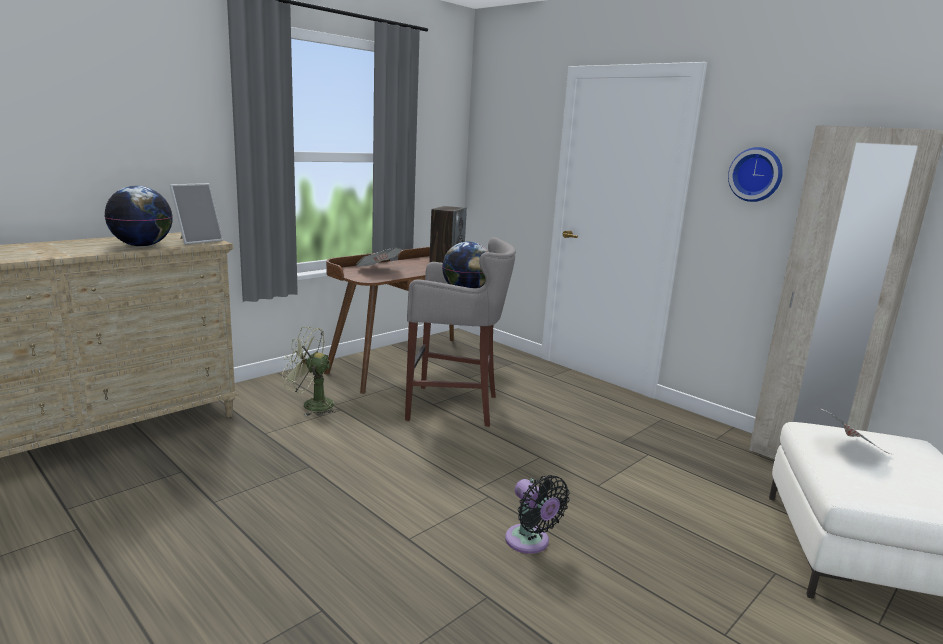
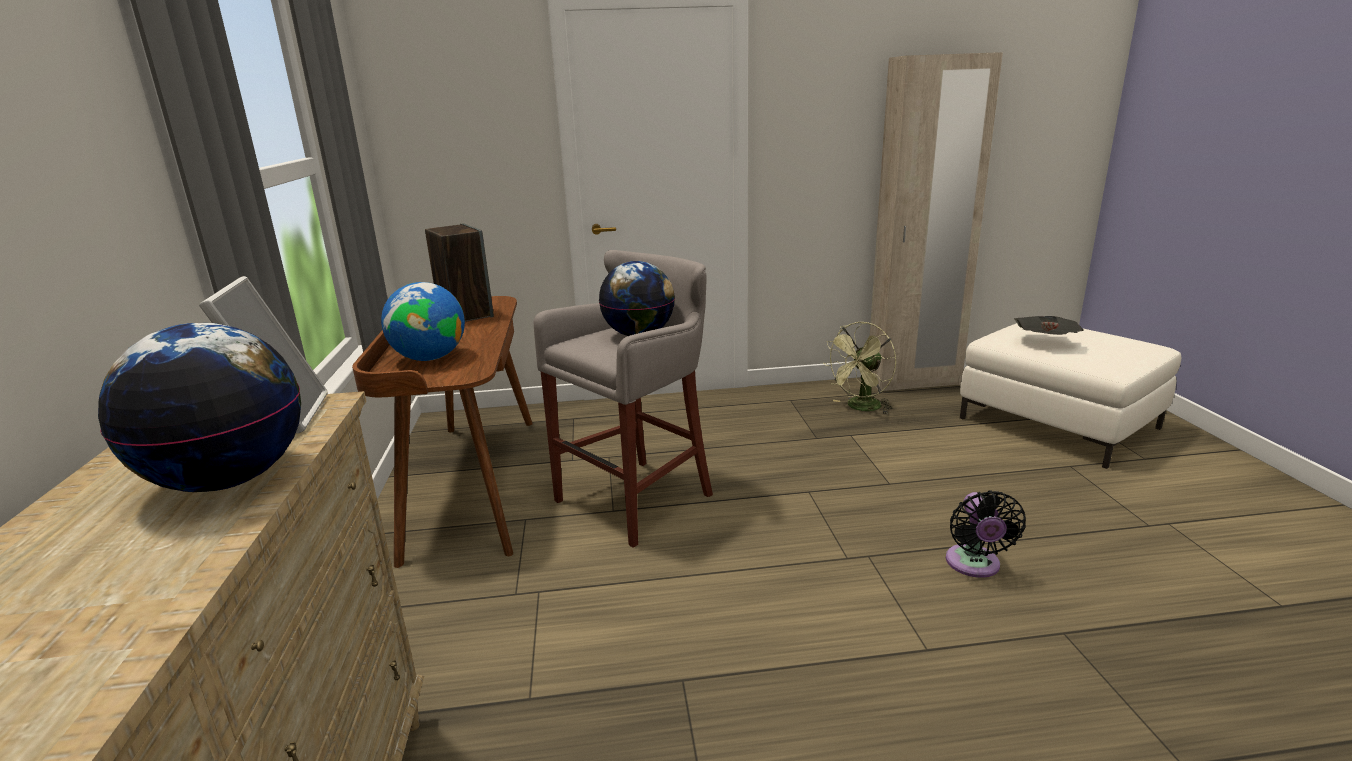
camera: 50 degrees left, 5 degrees up
green fan [282,327,340,416] -> green fan moved to [825,322,896,414]
newspaper [355,247,402,267] -> globe [381,282,465,361]
black fan [505,475,570,554] -> black fan turned 90 degrees clockwise [946,491,1026,578]
wall clock [728,147,783,202] -> none

